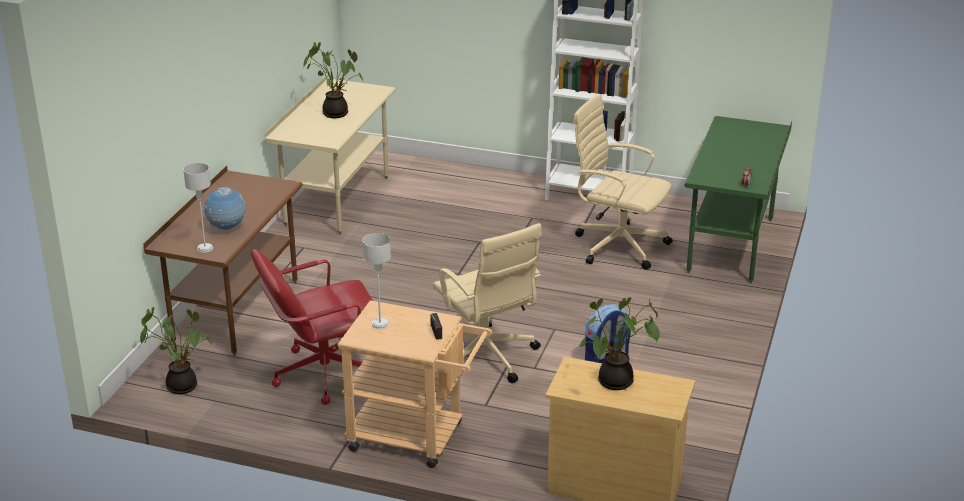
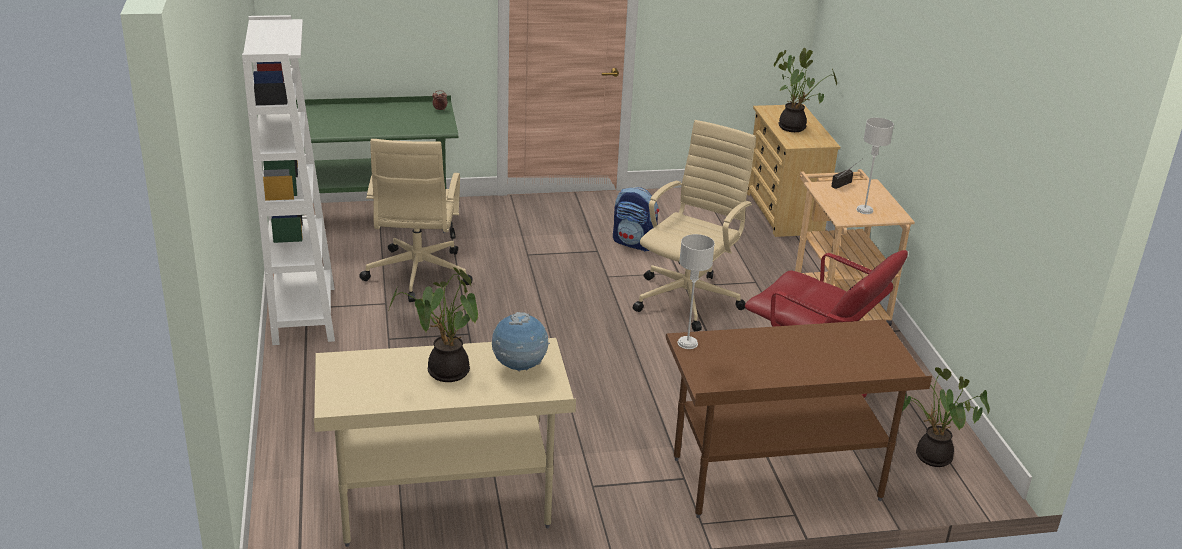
camera: 120 degrees left, 0 degrees up
grey table lamp [183,163,213,253] -> grey table lamp moved to [677,234,715,349]
globe [204,187,246,230] -> globe moved to [492,312,550,372]

